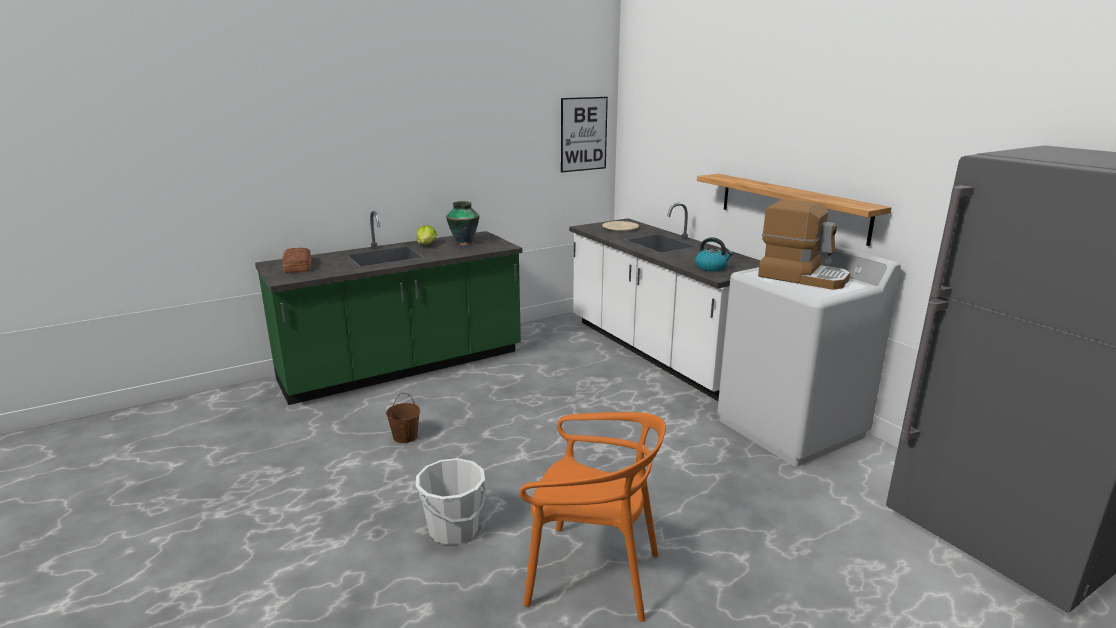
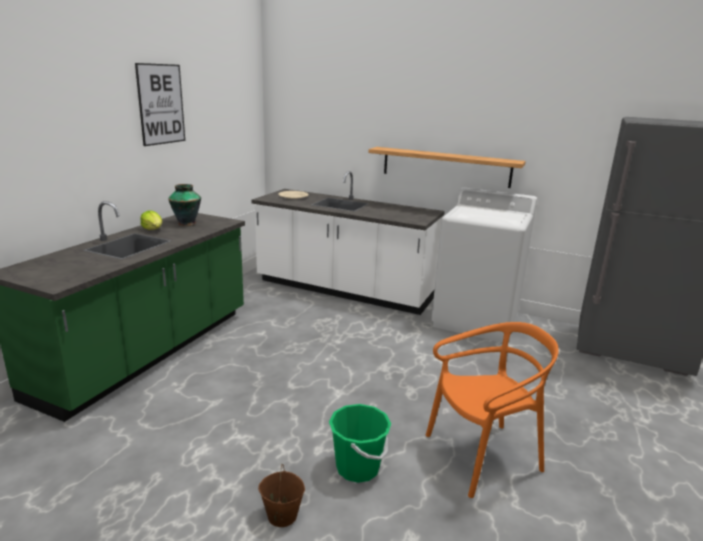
camera: 35 degrees left, 0 degrees up
bread [282,248,312,273] -> none
brown bucket [386,393,420,443] -> brown bucket moved to [258,464,305,527]
white bucket [416,458,487,545] -> green bucket [329,404,391,483]
picture [561,97,608,172] -> picture moved to [135,63,185,146]
kettle [695,237,733,272] -> none
coffee machine [758,199,850,290] -> none

